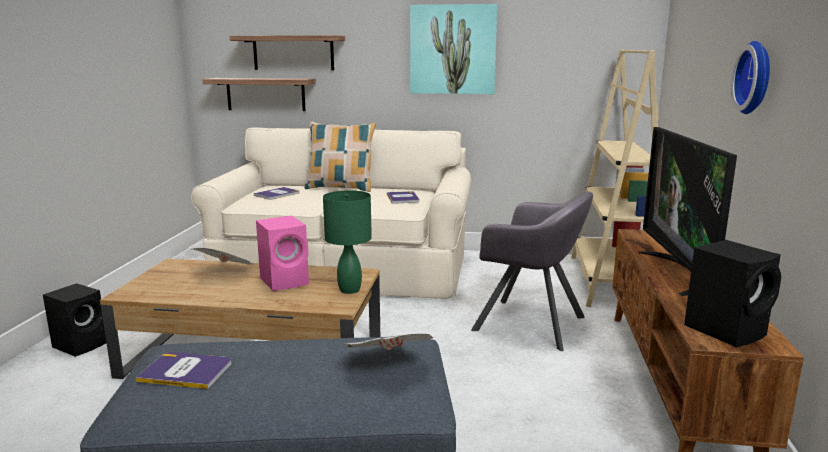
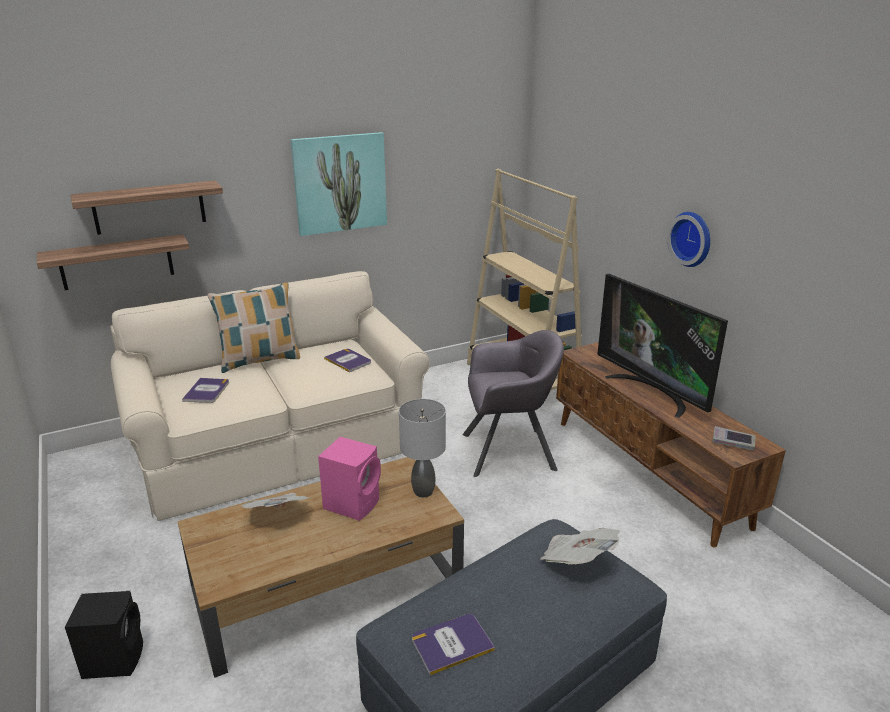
camera: 35 degrees left, 10 degrees up
green table lamp [323,190,372,294] -> grey table lamp [399,399,446,497]
black speaker [684,240,781,347] -> book [712,426,756,451]

